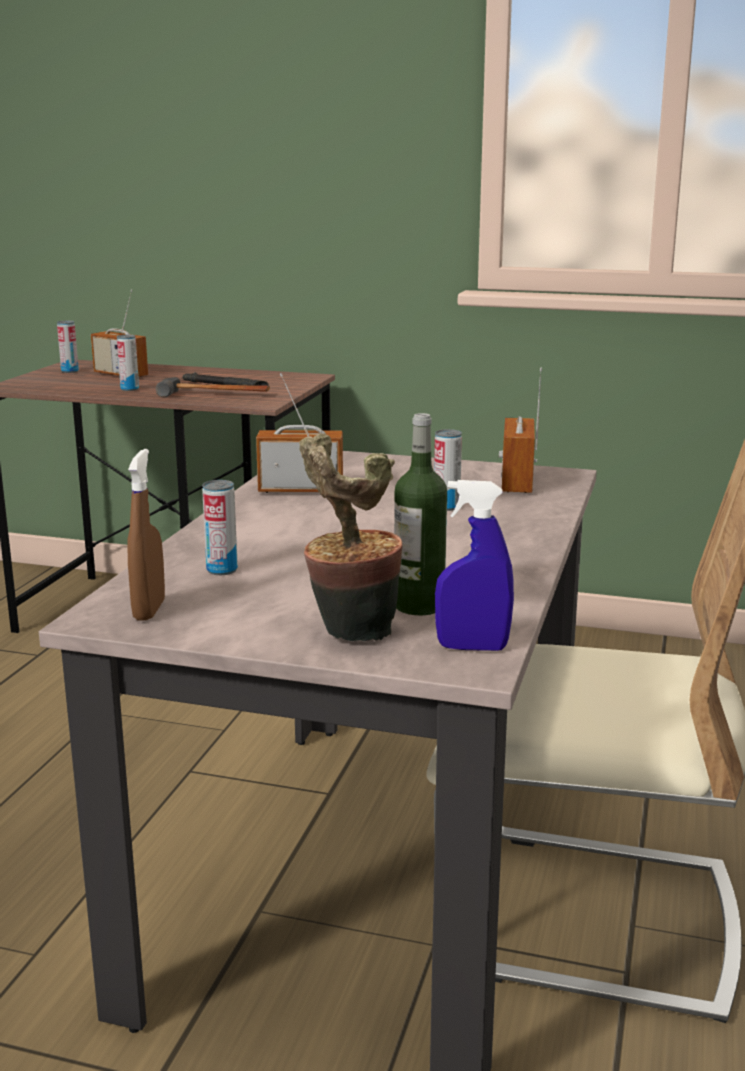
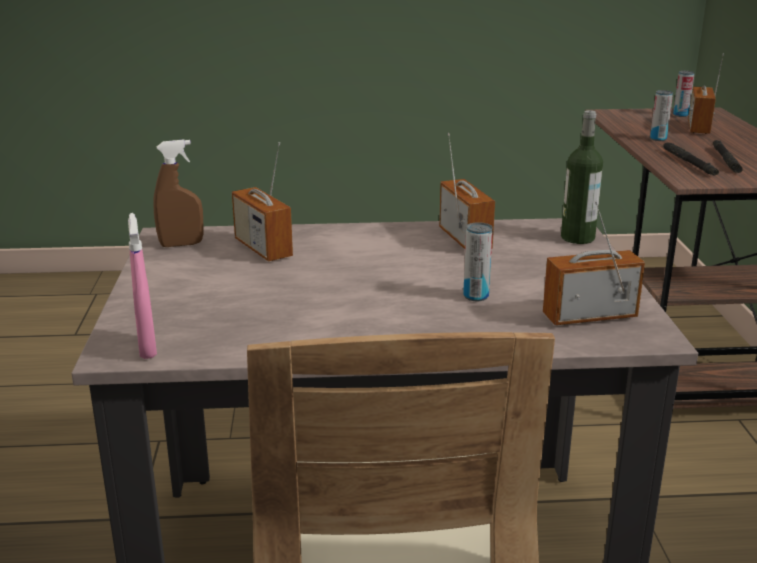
camera: 70 degrees right, 5 degrees up
hammer [156,377,270,397] -> black flashlight [663,143,719,175]
can [202,480,238,575] -> radio [232,142,293,261]
potted plant [299,433,403,641] -> none
bottle [394,413,447,615] -> bottle moved to [561,110,603,244]
blue spray bottle [435,480,514,651] -> pink spray bottle [128,213,157,359]

